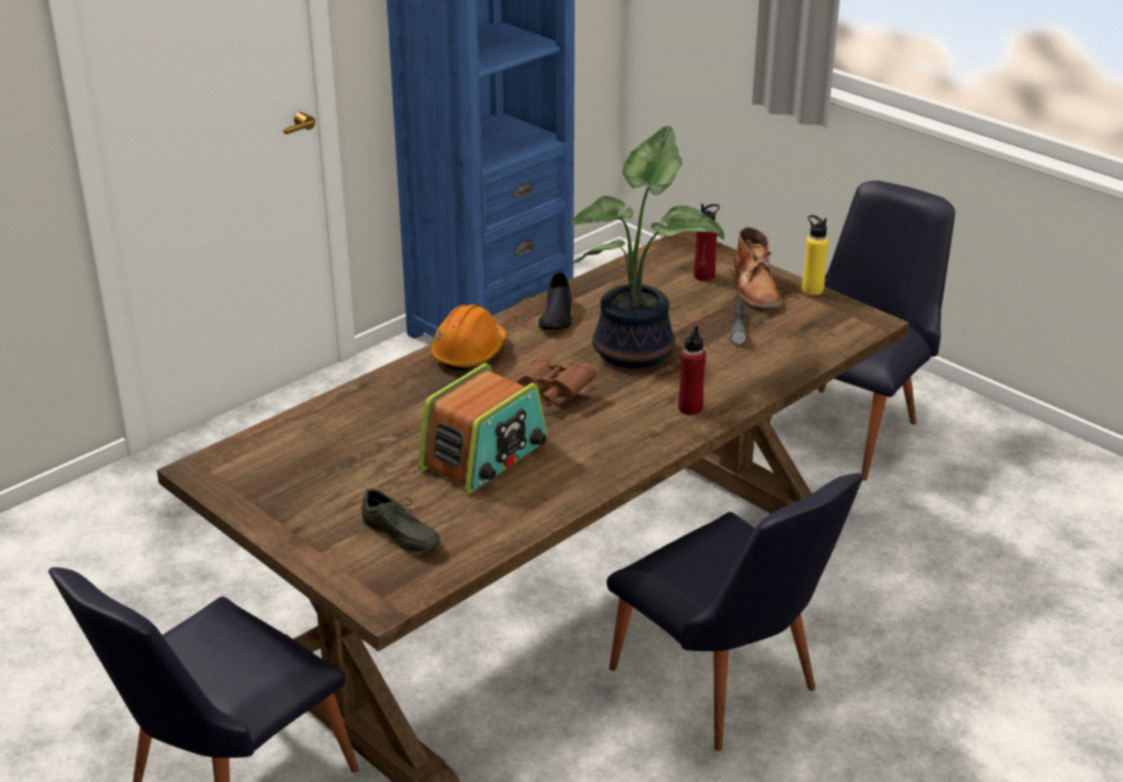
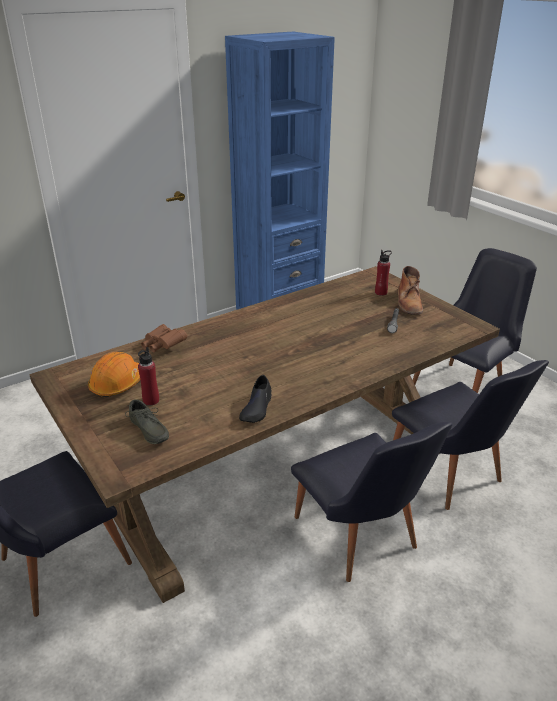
camera: 10 degrees right, 0 degrees up
radio [418,363,547,494] -> none
orange hard hat [430,304,506,371] -> orange hard hat moved to [88,352,140,398]
brown binoculars [517,357,596,406] -> brown binoculars moved to [141,324,187,353]
black shoe [539,271,572,330] -> black shoe moved to [239,375,271,423]
potted plant [571,126,724,368] -> none
red bottle [678,326,706,415] -> red bottle moved to [138,347,159,405]
yellow bottle [802,215,829,295] -> none
none -> black chair [392,360,549,510]

